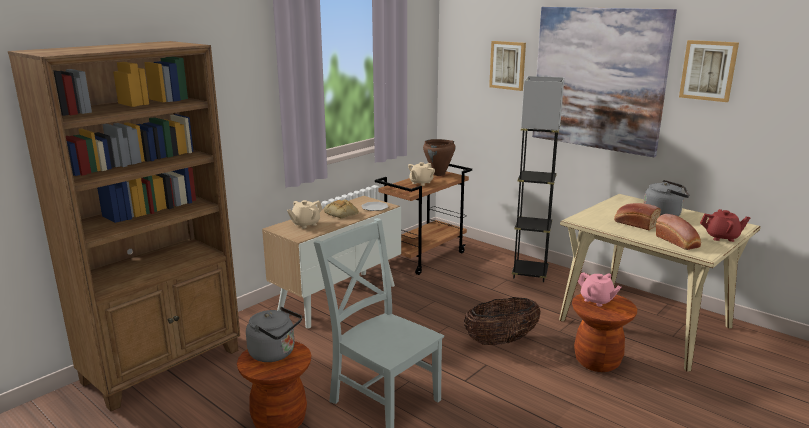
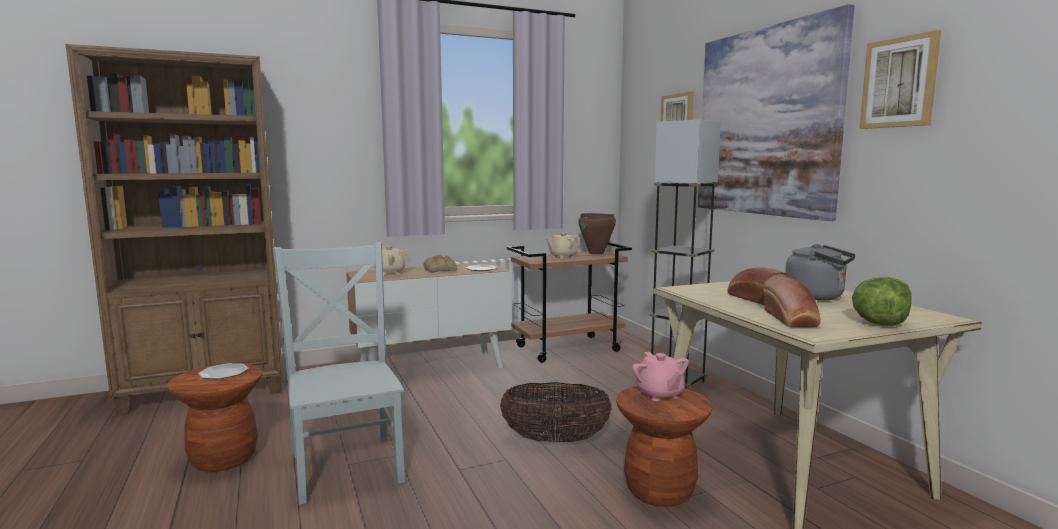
camera: 25 degrees right, 10 degrees down
grey kettle [246,307,302,362] -> plate [198,363,249,379]
red teapot [700,209,750,242] -> lettuce [852,277,912,326]

